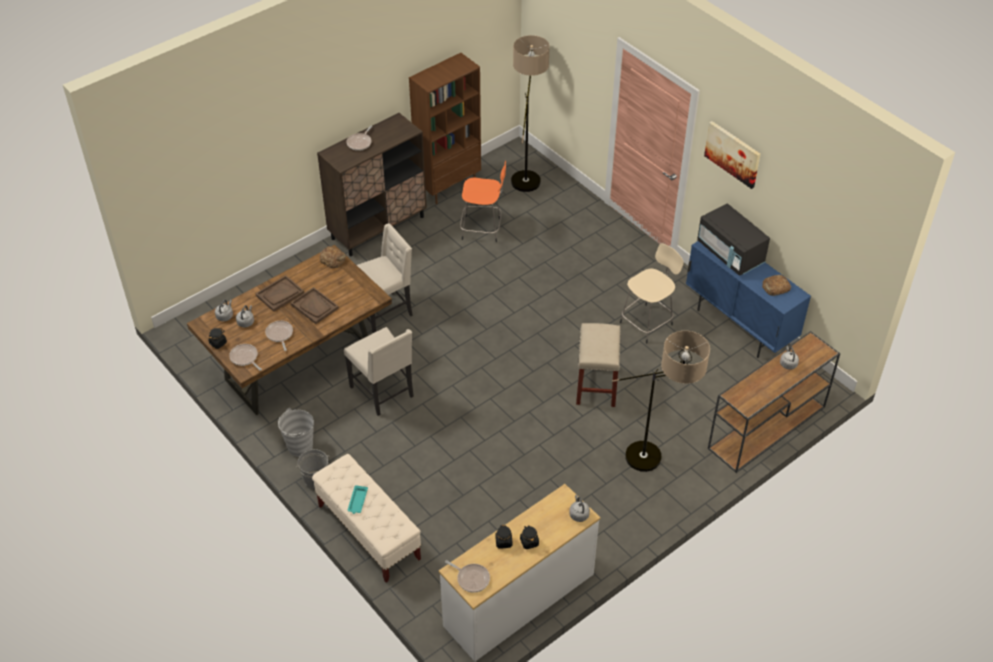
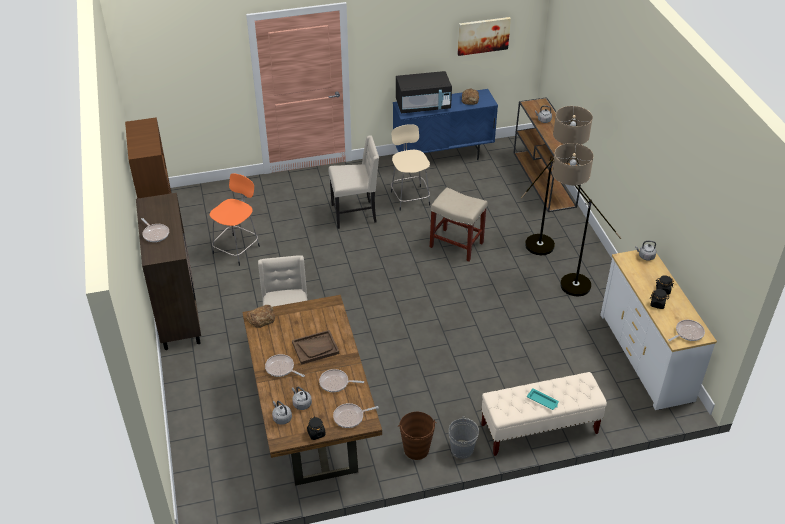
camera: 65 degrees left, 5 degrees down
brown tray [255,275,304,312] -> frying pan [265,354,305,377]
grey bucket [278,408,314,457] -> brown bucket [398,412,437,460]
beige chair [344,327,414,416] -> beige chair moved to [329,135,379,229]
floor lamp [511,35,550,192] -> floor lamp moved to [552,143,621,296]
picture [704,121,761,189] -> picture moved to [458,17,511,56]

